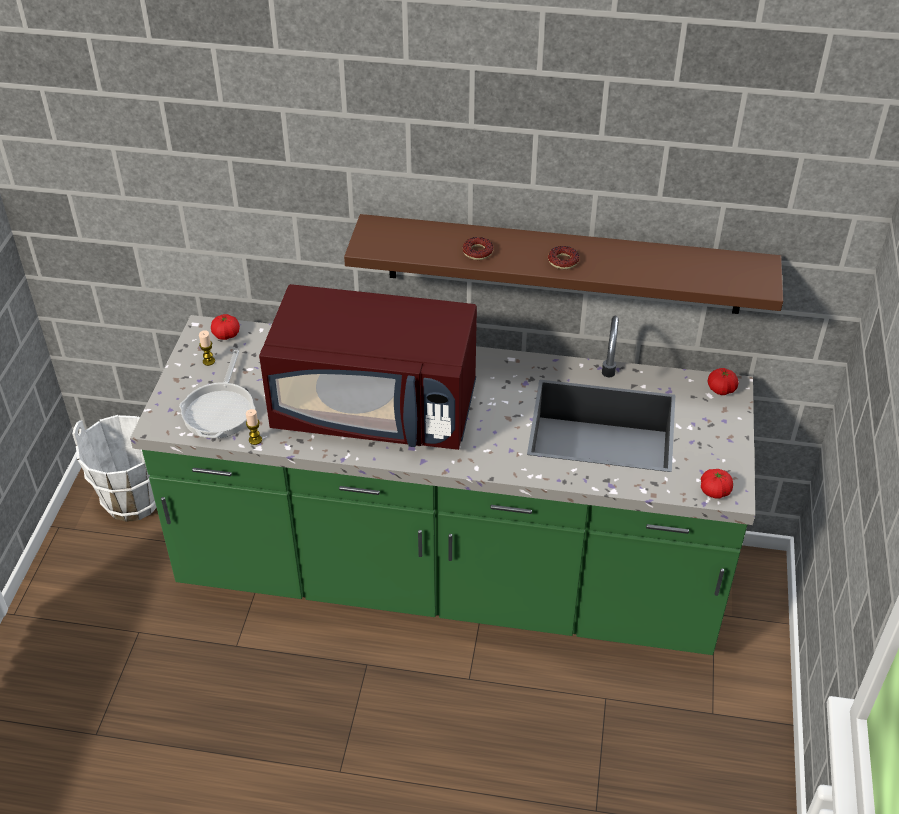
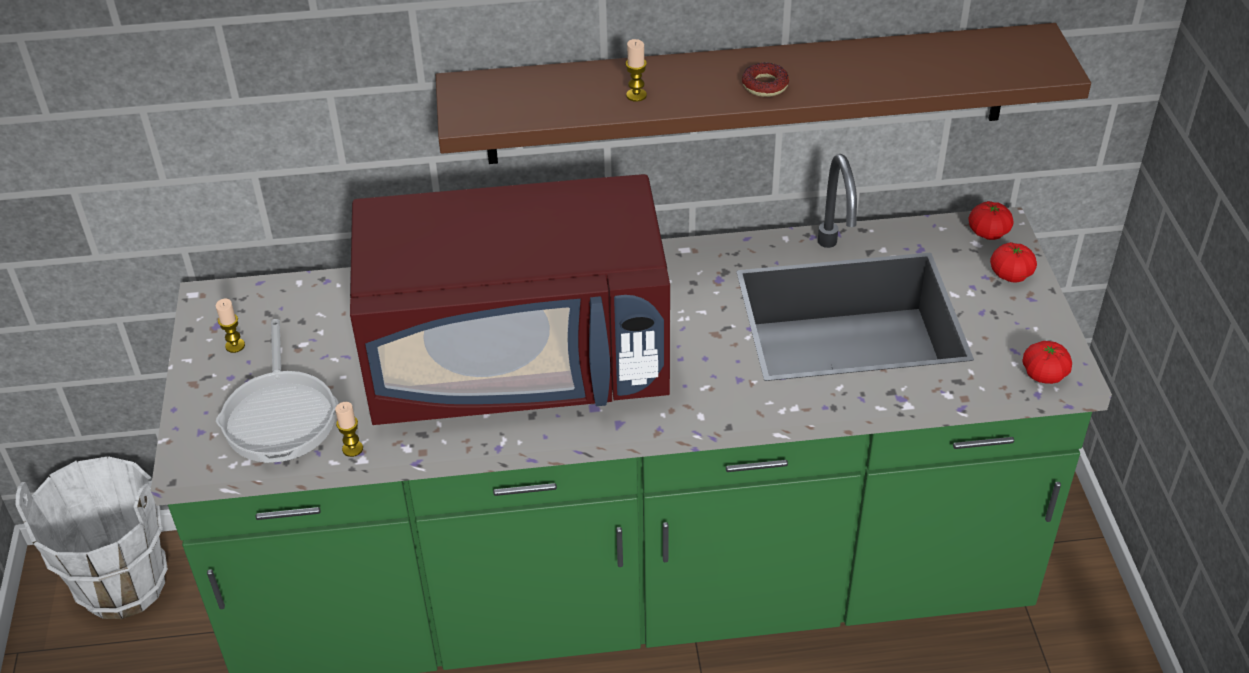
camera: 15 degrees left, 0 degrees up
tomato [211,314,240,340] -> tomato moved to [990,242,1037,282]
donut [463,237,493,260] -> candle [625,39,647,102]

